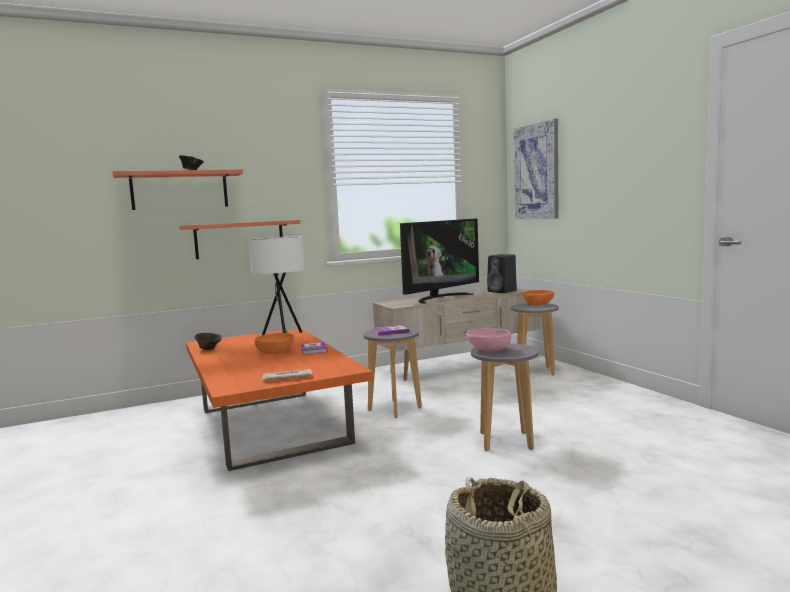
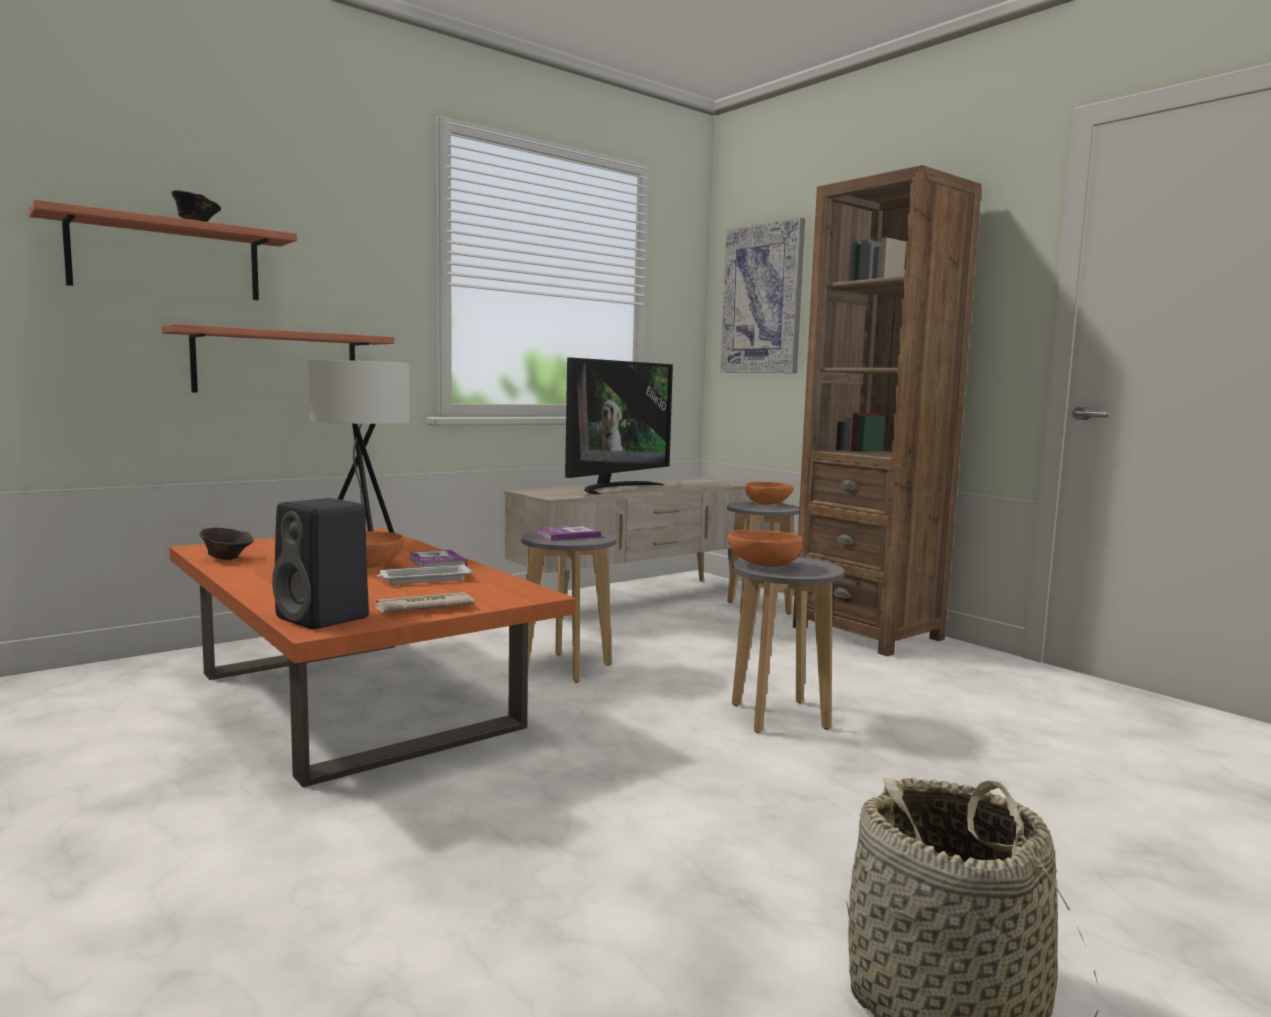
camera: 15 degrees left, 0 degrees up
pink bowl [466,328,511,351] -> orange bowl [728,530,803,567]
black speaker [487,254,517,293] -> black speaker moved to [272,498,369,629]
none -> white tray [377,564,472,585]
none -> brown bookcase [793,165,982,656]

